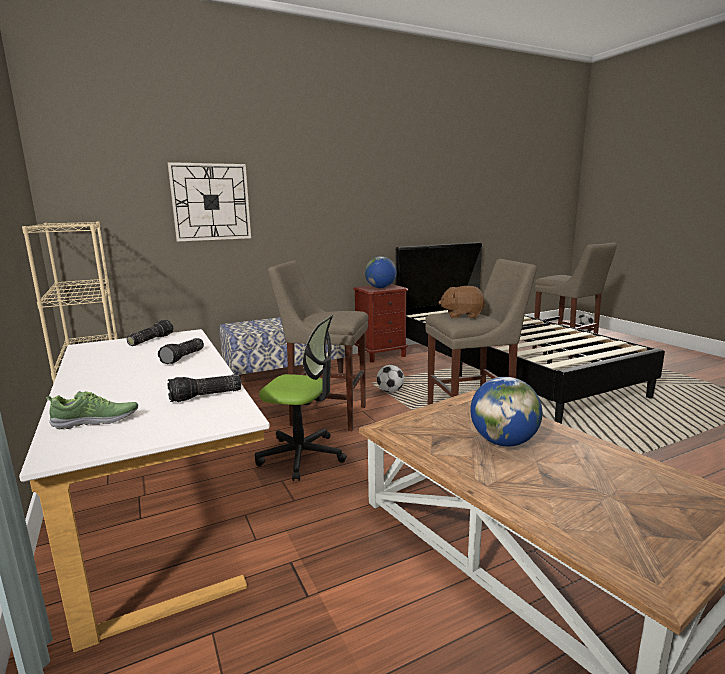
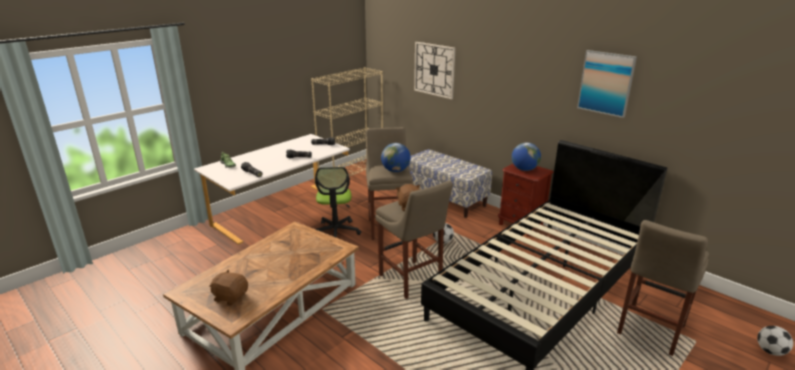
camera: 70 degrees right, 10 degrees up
globe [470,377,542,446] -> globe moved to [381,143,411,172]
none -> brown plush toy [209,269,248,306]
none -> picture [577,50,637,118]

